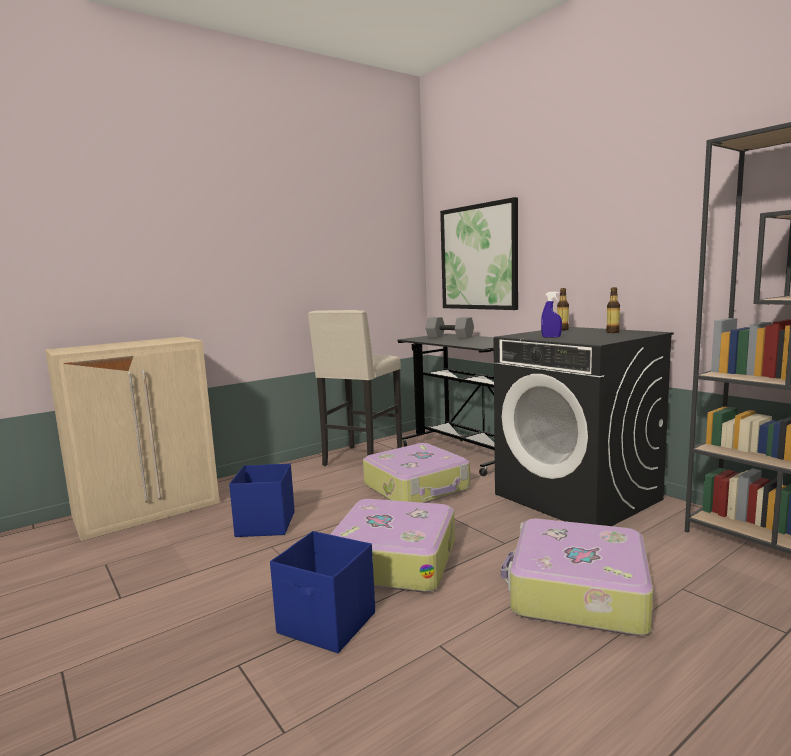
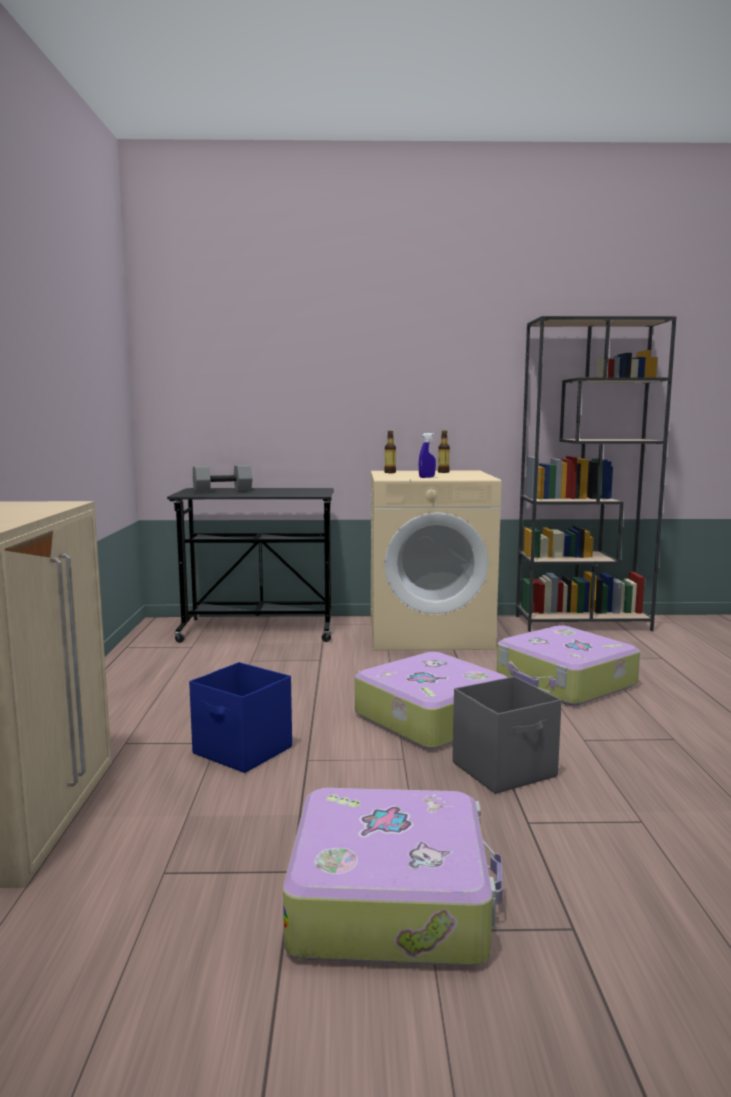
camera: 55 degrees left, 0 degrees up
blue storage box [270,531,375,653] -> grey storage box [452,676,562,794]
beige stool [308,310,402,466] -> none
suitcase [363,443,470,503] -> suitcase moved to [283,788,503,966]
picture [440,197,518,310] -> none
black washing machine [493,327,674,526] -> beige washing machine [371,471,501,650]

